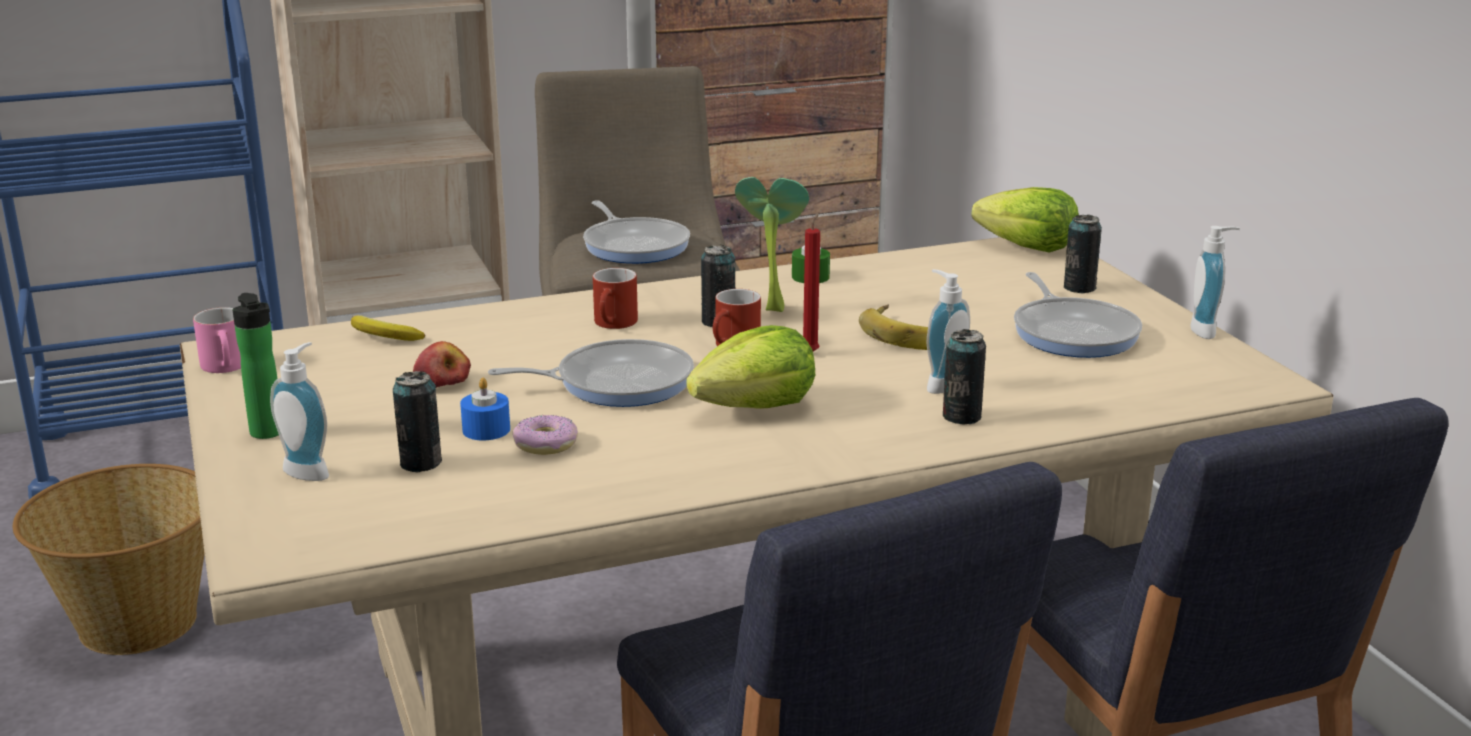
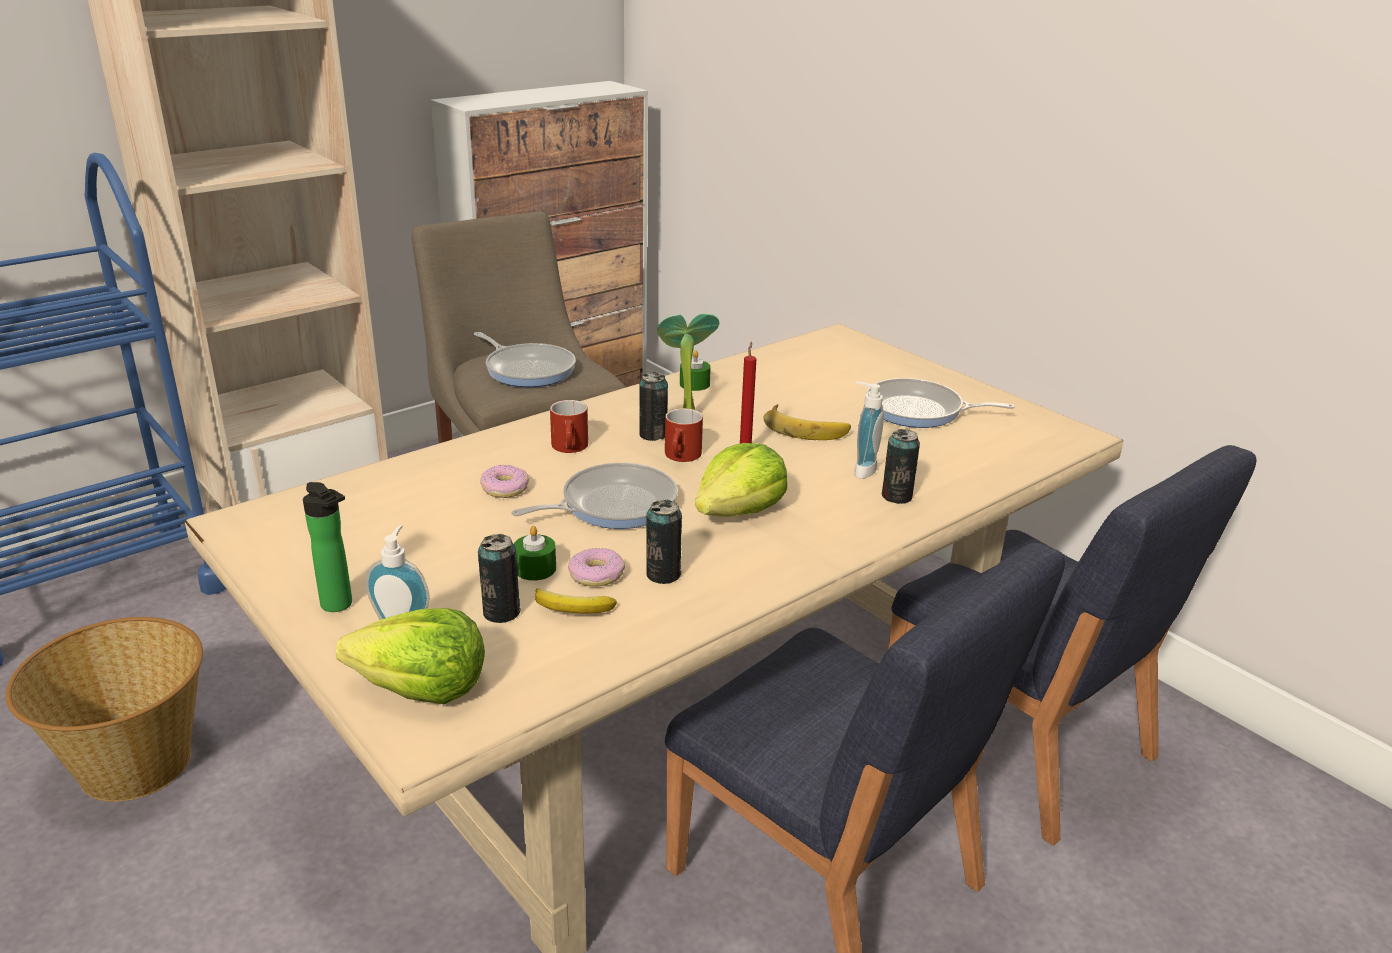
camera: 20 degrees left, 5 degrees up
pink mug [193,307,241,373] -> none
banana [351,315,425,341] -> banana moved to [535,588,617,613]
apple [413,341,471,388] -> none
blue candle [460,378,510,440] -> green candle [514,526,556,581]
lettuce [972,187,1079,253] -> lettuce moved to [336,608,485,704]
frying pan [1014,272,1142,358] -> frying pan turned 135 degrees clockwise [866,378,1015,428]
can [1064,215,1102,294] -> can moved to [646,500,682,584]
soap dispenser [1190,226,1240,339] -> none
none -> donut [480,465,529,498]

